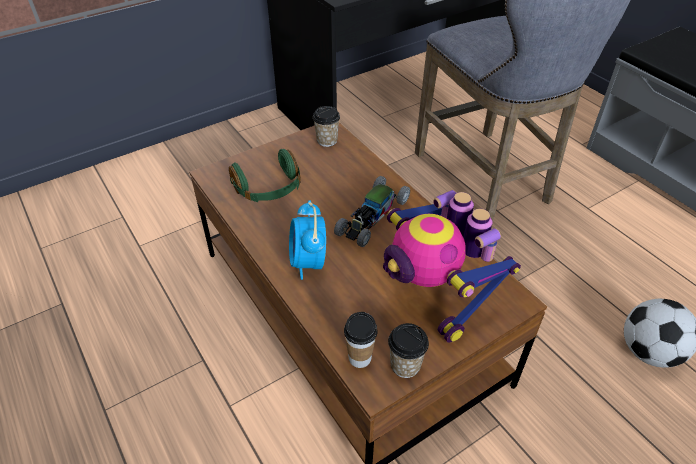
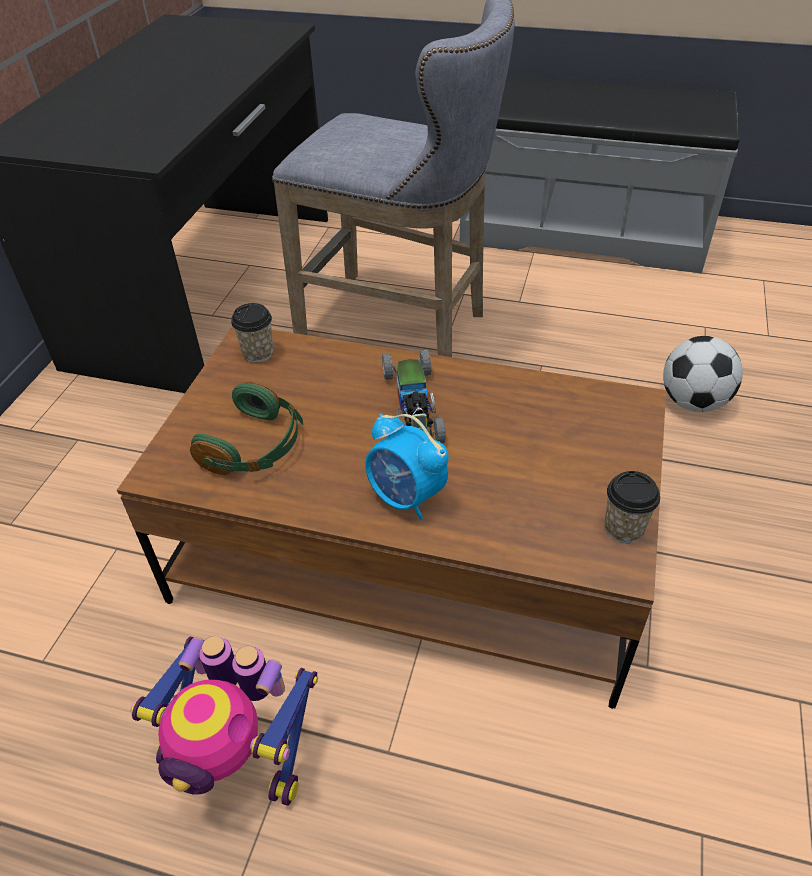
camera: 40 degrees left, 0 degrees up
cup [344,312,378,368] -> none
toy robot [383,190,521,343] -> toy robot moved to [130,636,318,806]

